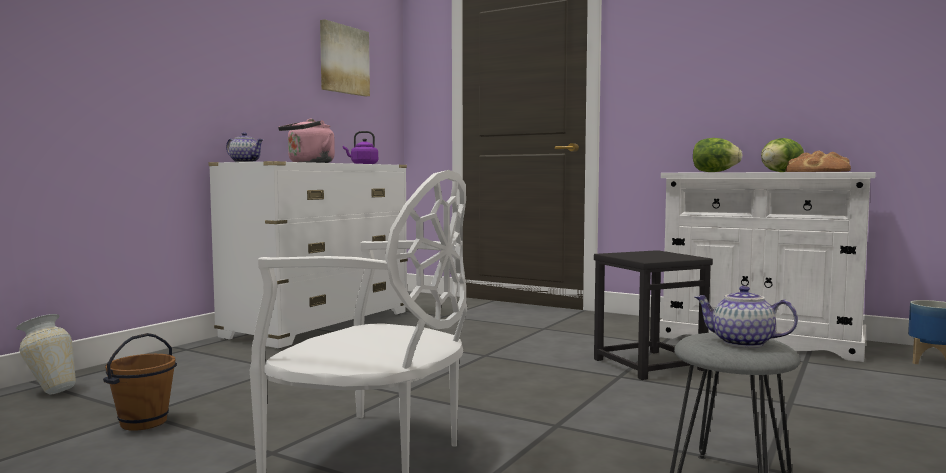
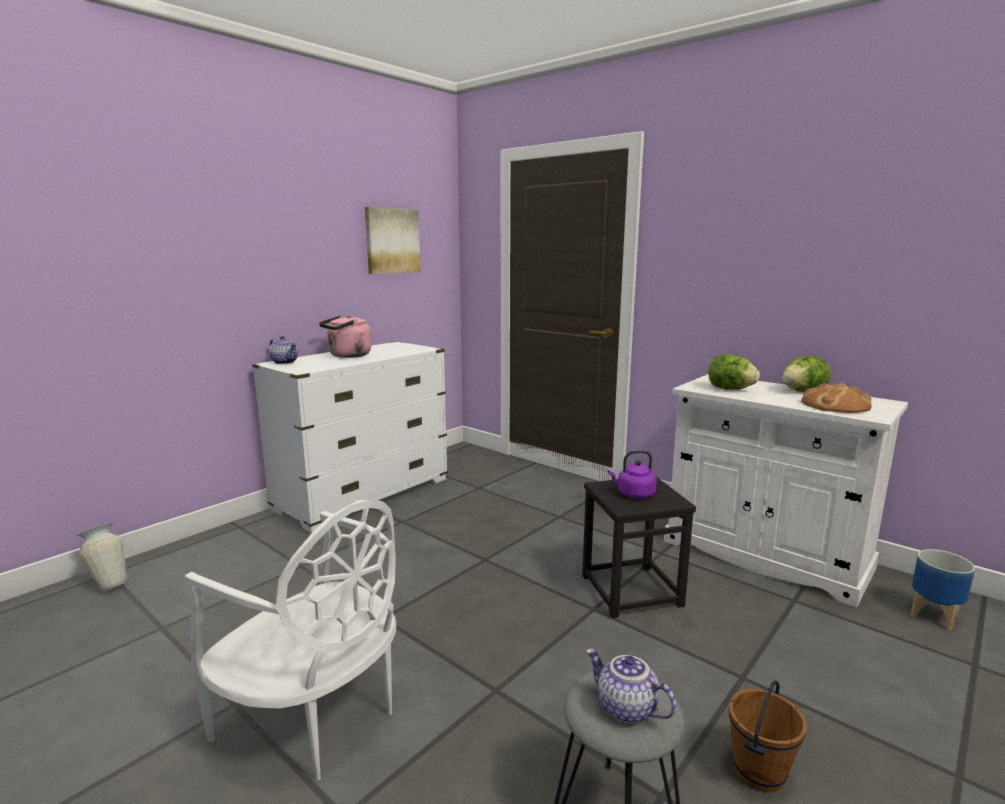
camera: 10 degrees right, 10 degrees up
brown bucket [103,333,177,431] -> brown bucket moved to [729,681,807,792]
purple kettle [343,131,378,164] -> purple kettle moved to [608,450,657,499]

